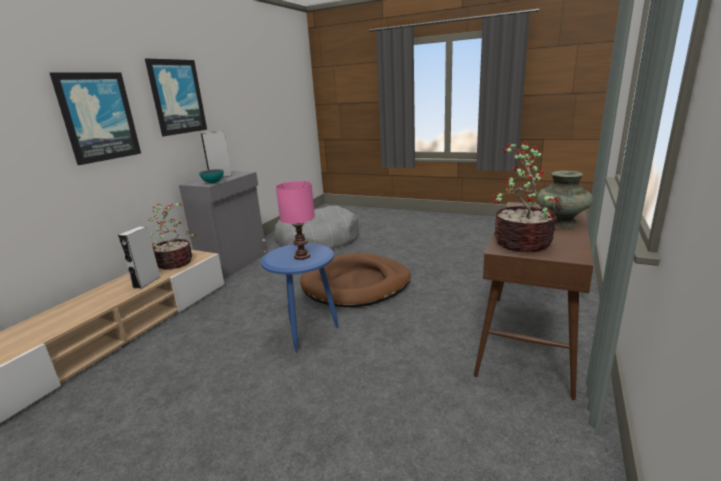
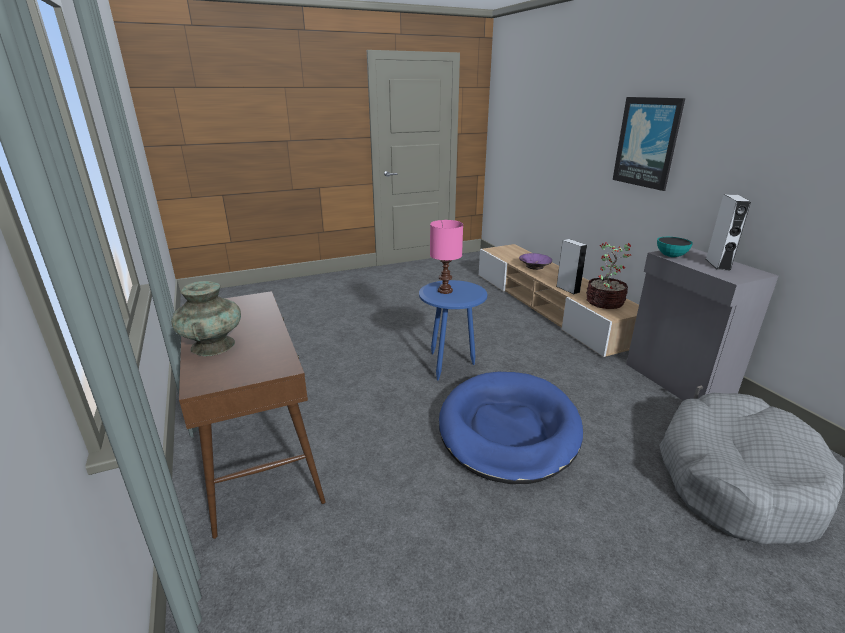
camera: 130 degrees right, 5 degrees up
picture [145,58,207,136] -> none
brown dog bed [300,253,411,307] -> blue dog bed [439,372,583,484]
potted plant [494,141,560,252] -> none
none -> purple bowl [519,253,552,270]

